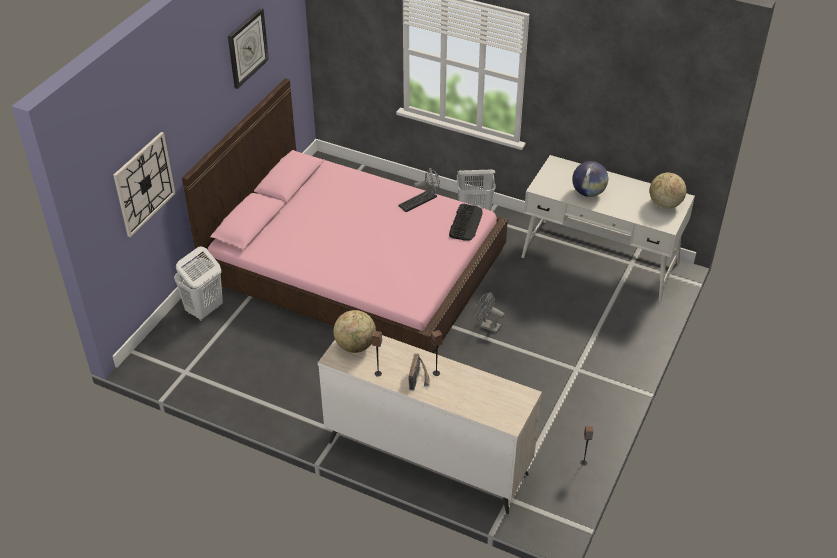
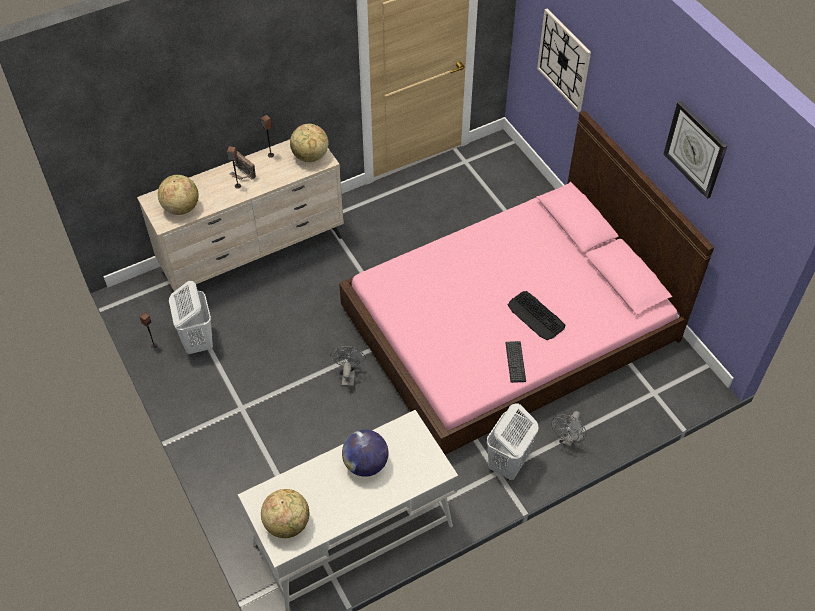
camera: 125 degrees right, 10 degrees up
white laundry basket [174,247,223,321] -> white laundry basket moved to [169,281,213,354]
keyboard [449,204,483,240] -> keyboard moved to [508,291,566,340]
grey fan [475,292,504,333] -> grey fan turned 60 degrees counterclockwise [330,346,366,387]
none -> globe [158,175,199,215]

